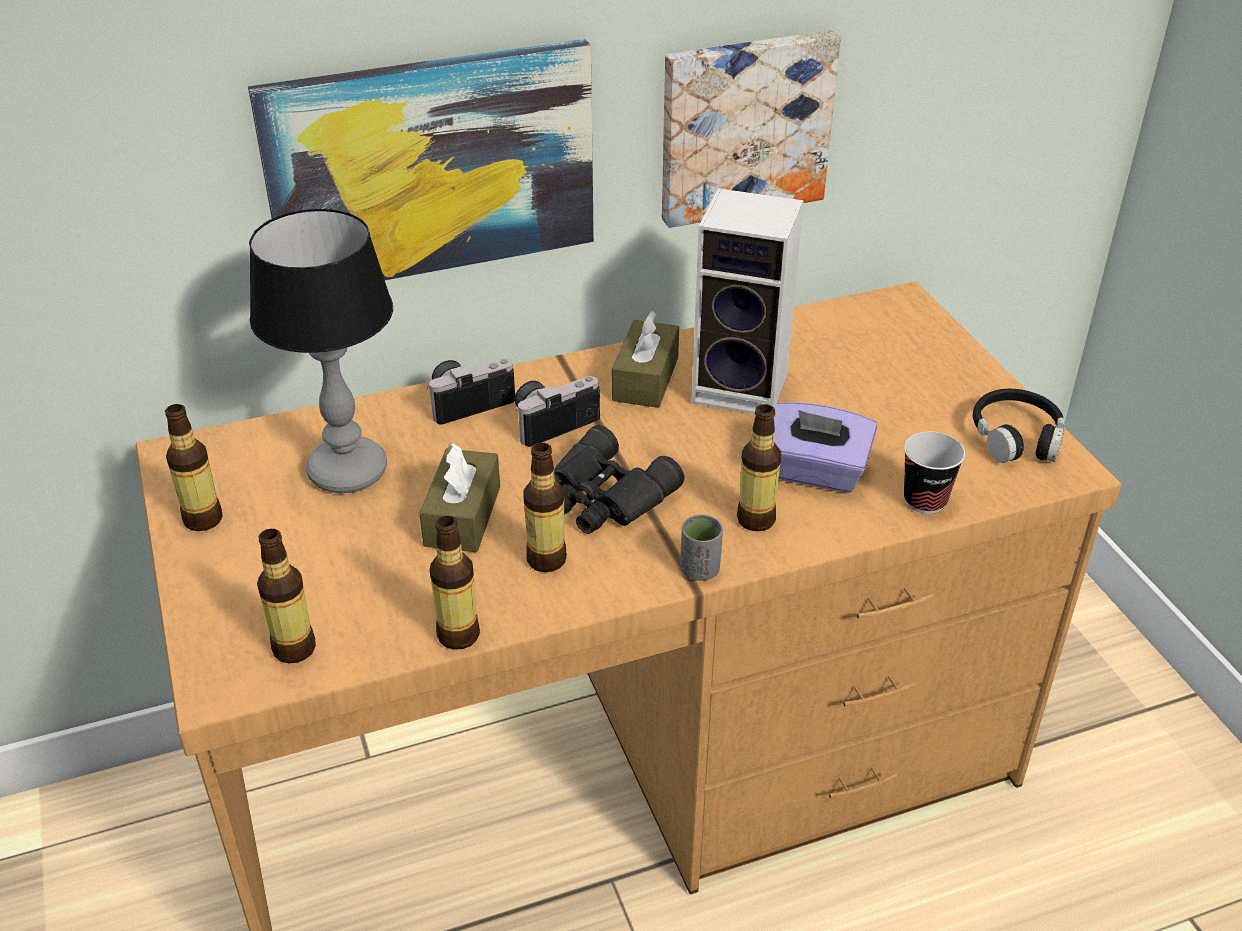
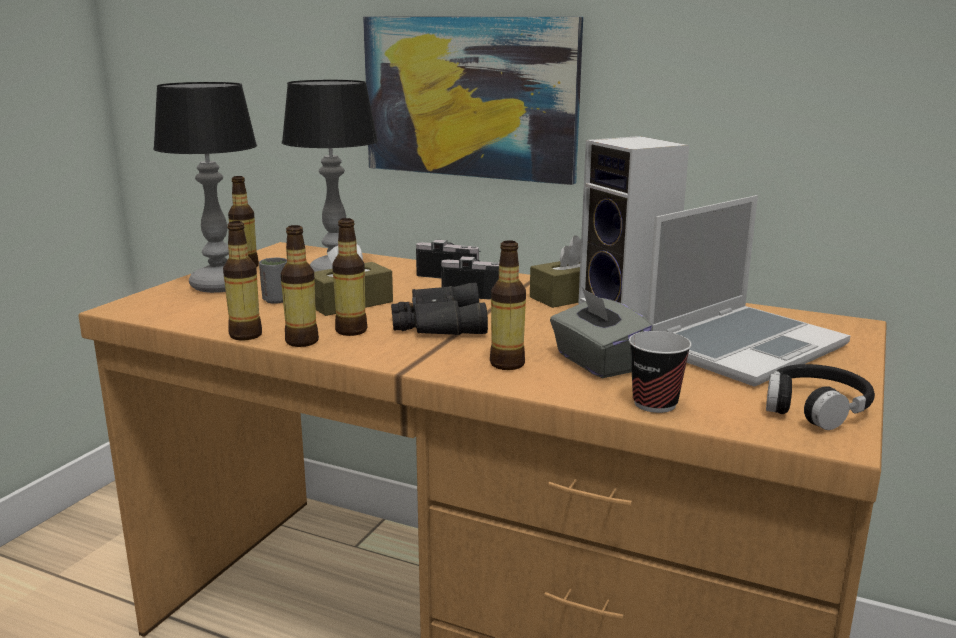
camera: 45 degrees right, 20 degrees down
bottle [257,529,316,663] -> bottle moved to [281,225,319,347]
picture [662,30,841,228] -> none
grey cup [680,514,723,581] -> grey cup moved to [259,258,287,304]
purple tissue box [774,402,877,493] -> grey tissue box [550,288,653,378]
none -> table lamp [153,82,257,293]
none -> laptop [647,195,851,387]

